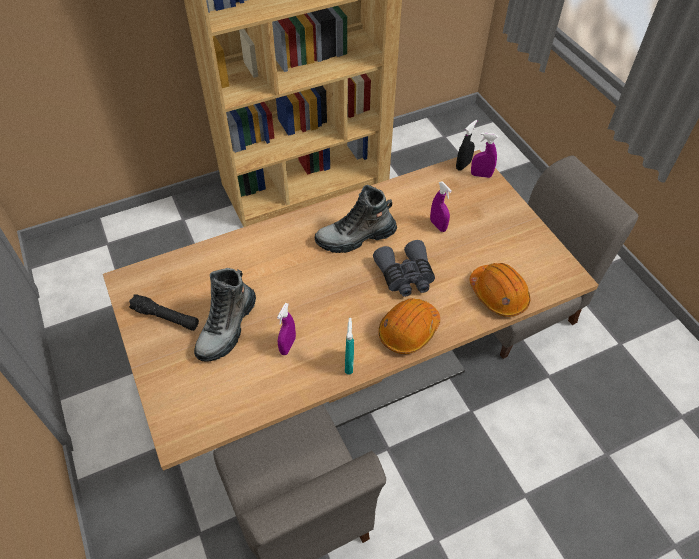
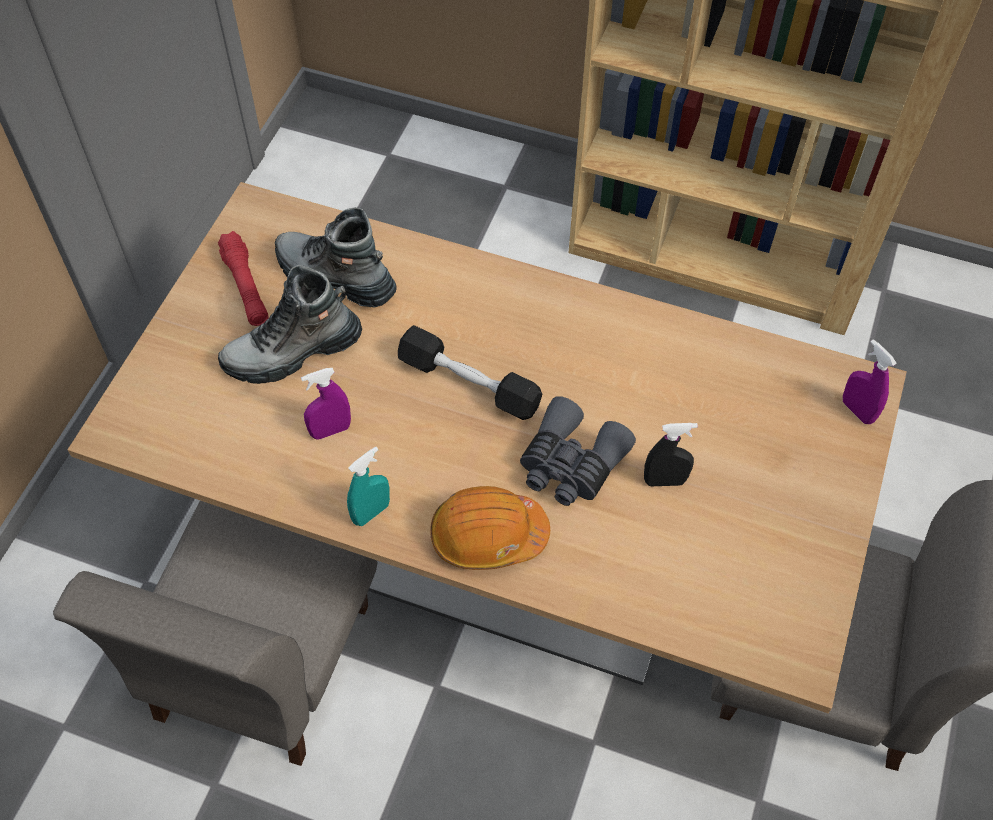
camera: 45 degrees right, 5 degrees up
black flashlight [129,294,199,331] -> red flashlight [218,231,269,326]
boot [315,185,397,253] -> boot moved to [275,207,396,308]
purple spray bottle [430,181,452,232] -> none
black spray bottle [456,120,477,171] -> black spray bottle moved to [644,423,698,486]
orange hard hat [469,263,530,317] -> none
none -> black dumbbell [398,325,542,420]

